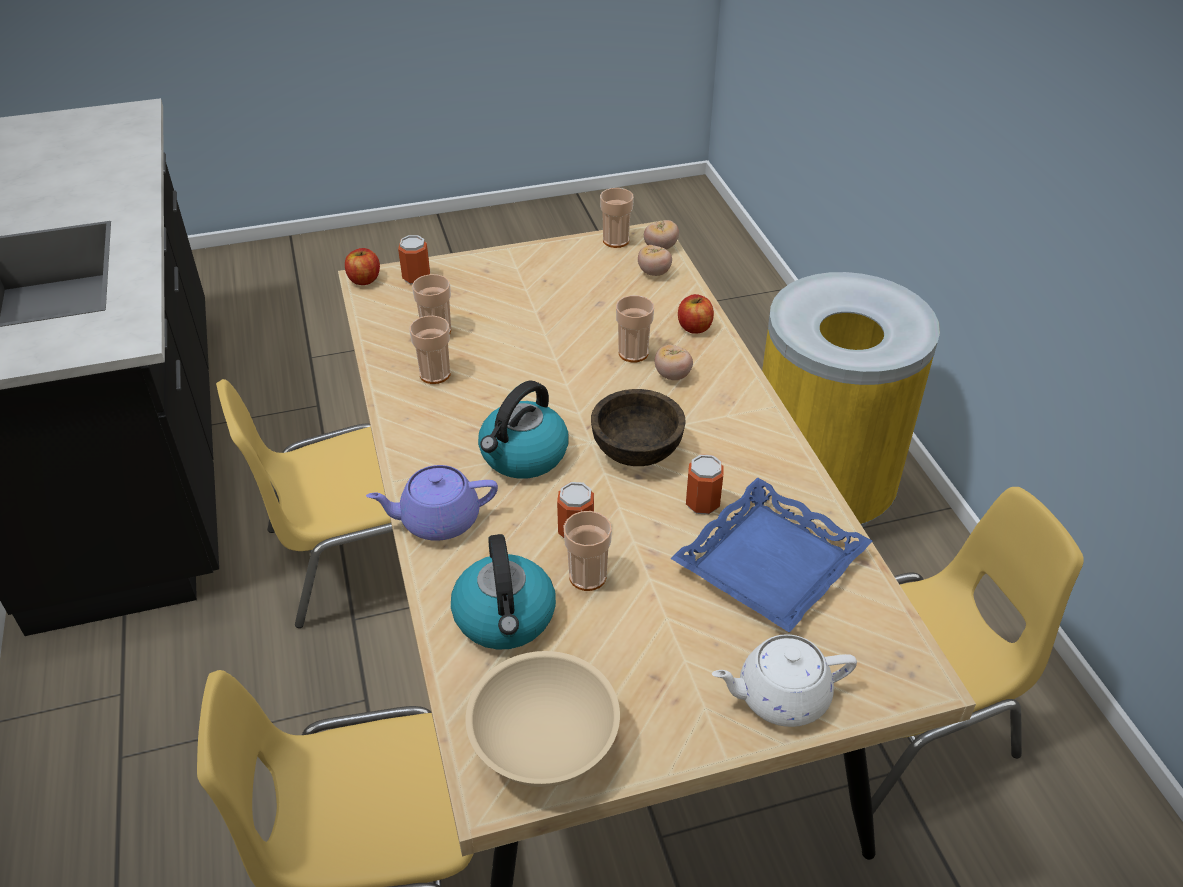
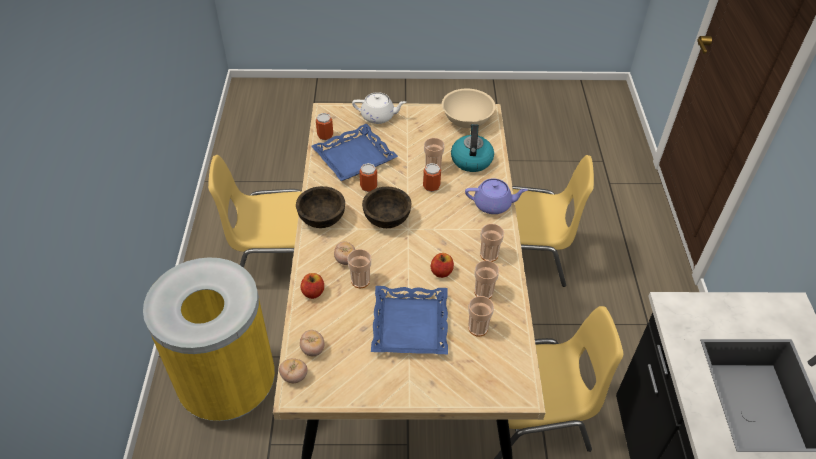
camera: 165 degrees left, 5 degrees up
apple [345,248,380,285] -> apple moved to [431,253,454,278]
can [398,235,430,285] -> can moved to [316,113,333,140]
kettle [478,380,569,479] -> none
cup [600,188,634,248] -> cup moved to [480,224,504,262]
none -> brown bowl [296,186,345,228]
none -> blue tray [371,286,448,354]

